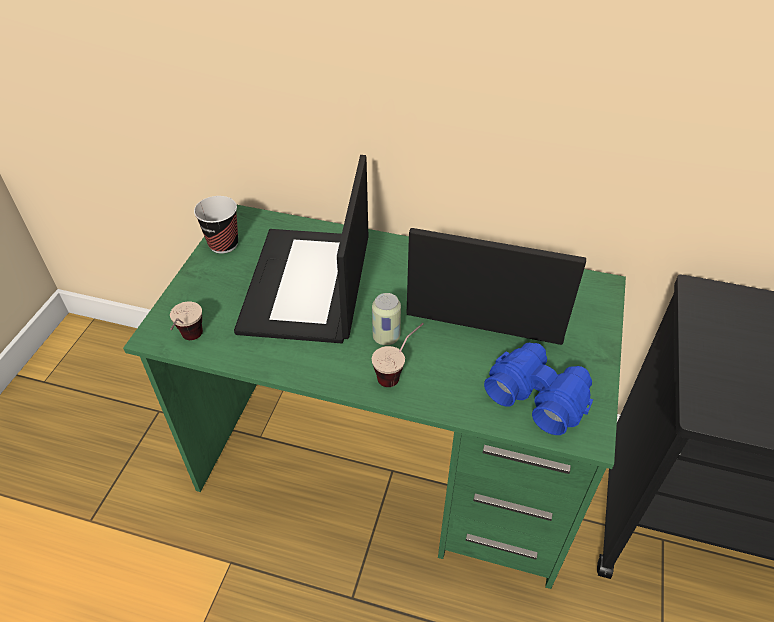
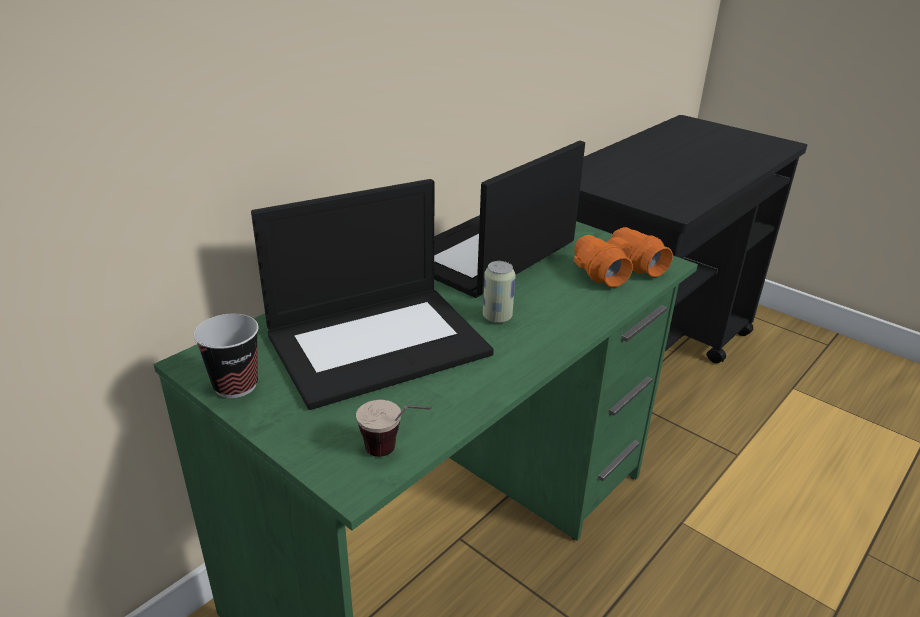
camera: 65 degrees left, 15 degrees down
laptop [234,155,369,343] -> laptop turned 60 degrees counterclockwise [251,179,494,410]
cup [372,323,423,387] -> none
blue binoculars [484,343,593,435] -> orange binoculars [574,227,673,287]

